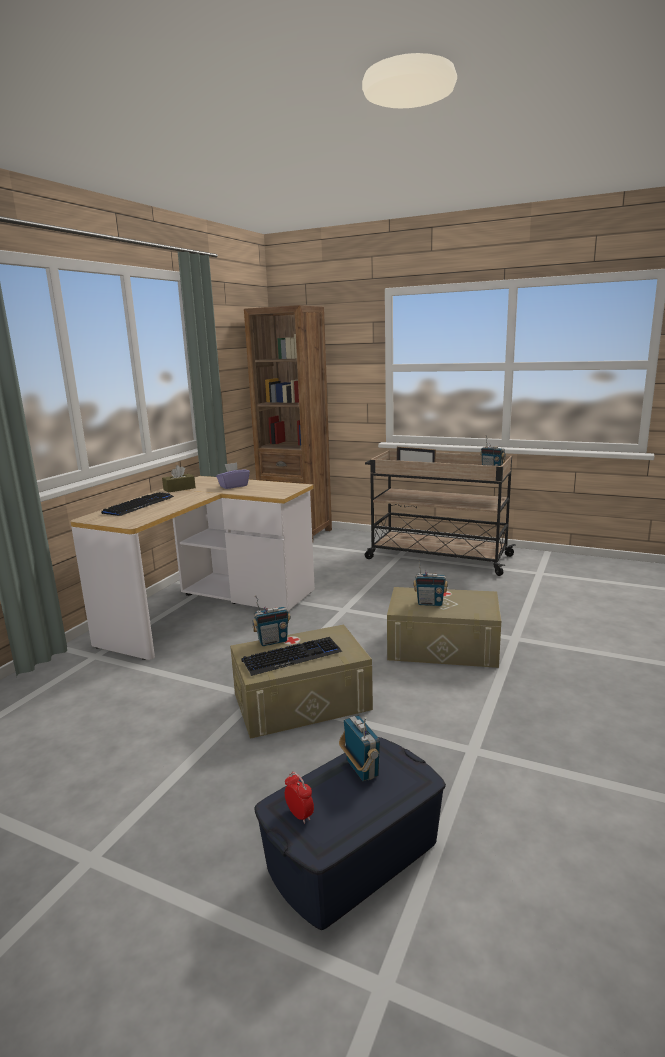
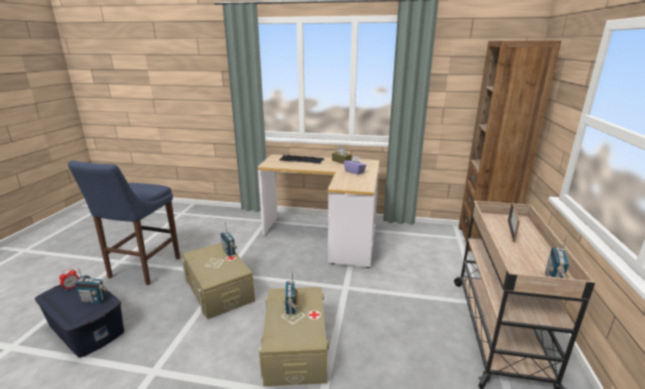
camera: 75 degrees right, 5 degrees up
keyboard [241,637,342,676] -> none
radio [339,715,380,781] -> radio turned 45 degrees clockwise [75,268,107,304]
none -> blue stool [68,161,180,285]

